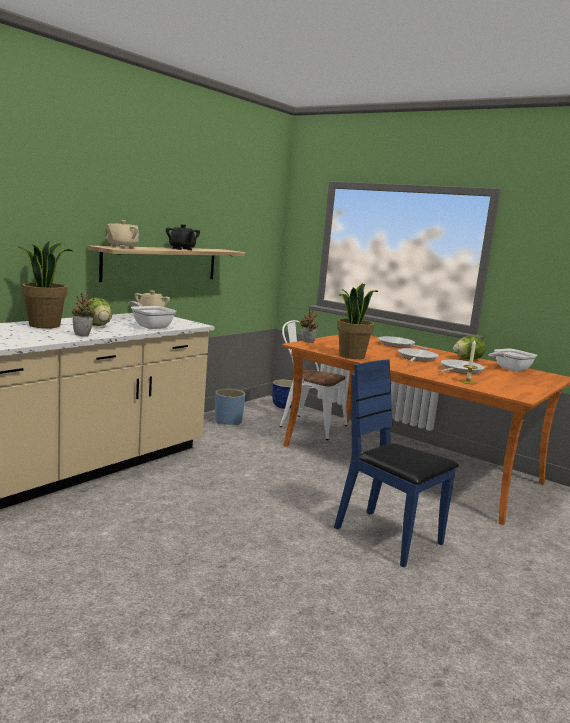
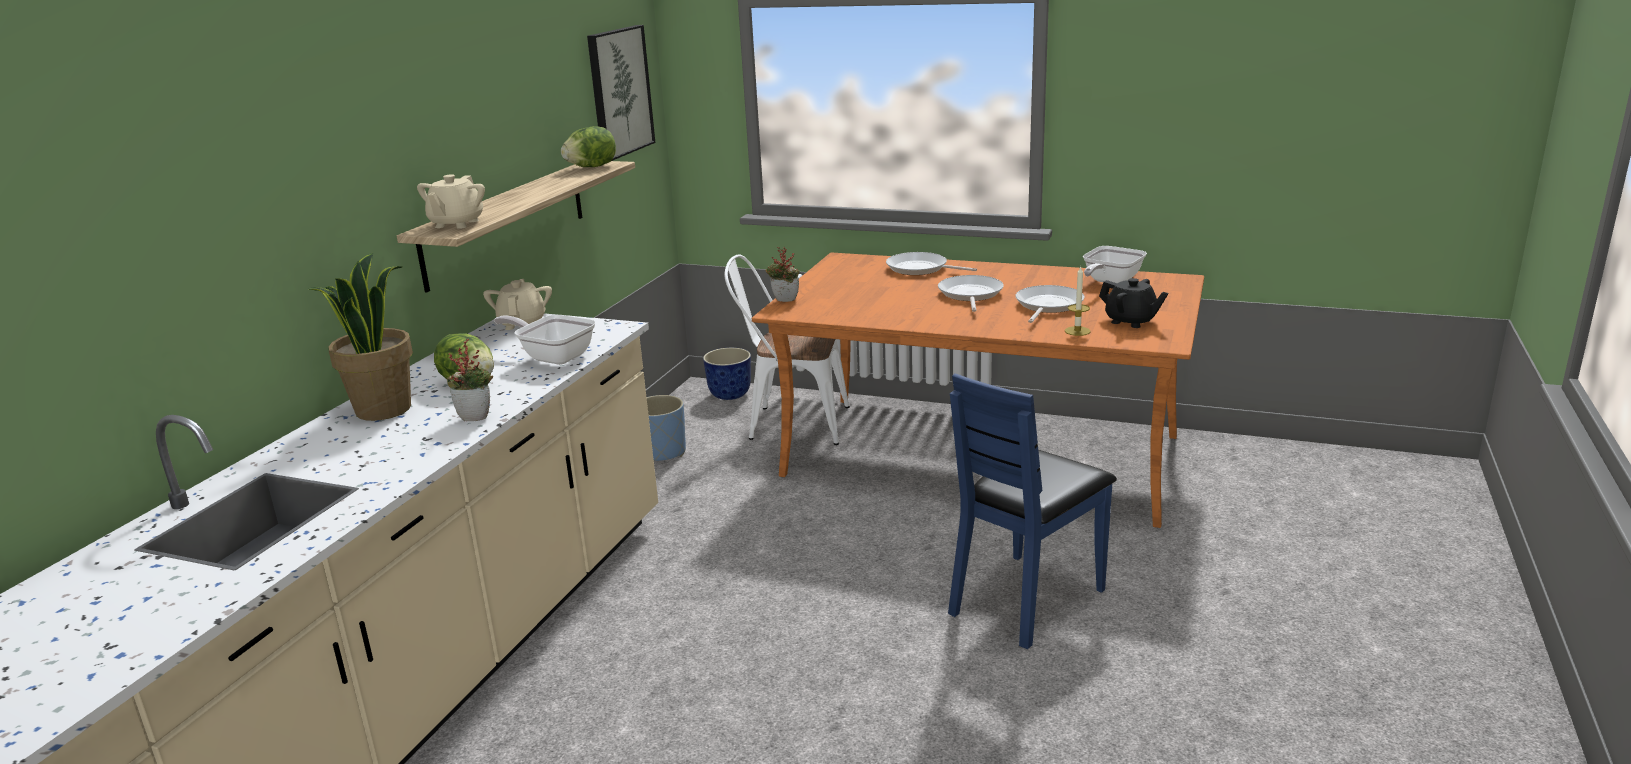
camera: 15 degrees left, 10 degrees up
black teapot [166,224,200,250] -> black teapot moved to [1099,278,1168,328]
blue chair [334,359,459,567] -> blue chair turned 75 degrees counterclockwise [948,373,1117,649]
potted plant [337,283,378,359] -> none
lettuce [453,336,486,360] -> lettuce moved to [561,126,616,167]
none -> picture [587,25,655,161]

